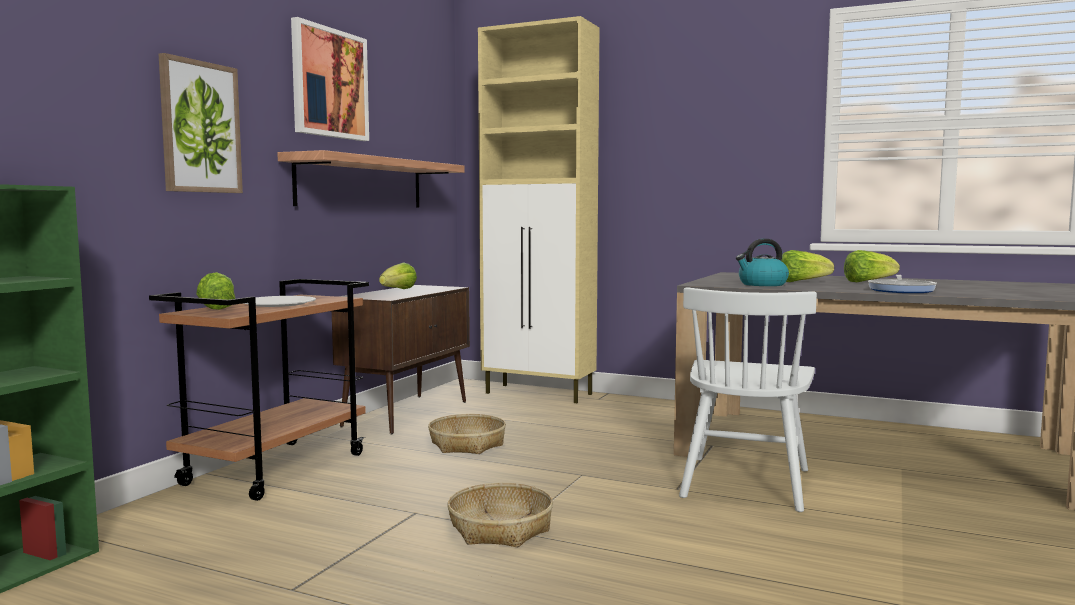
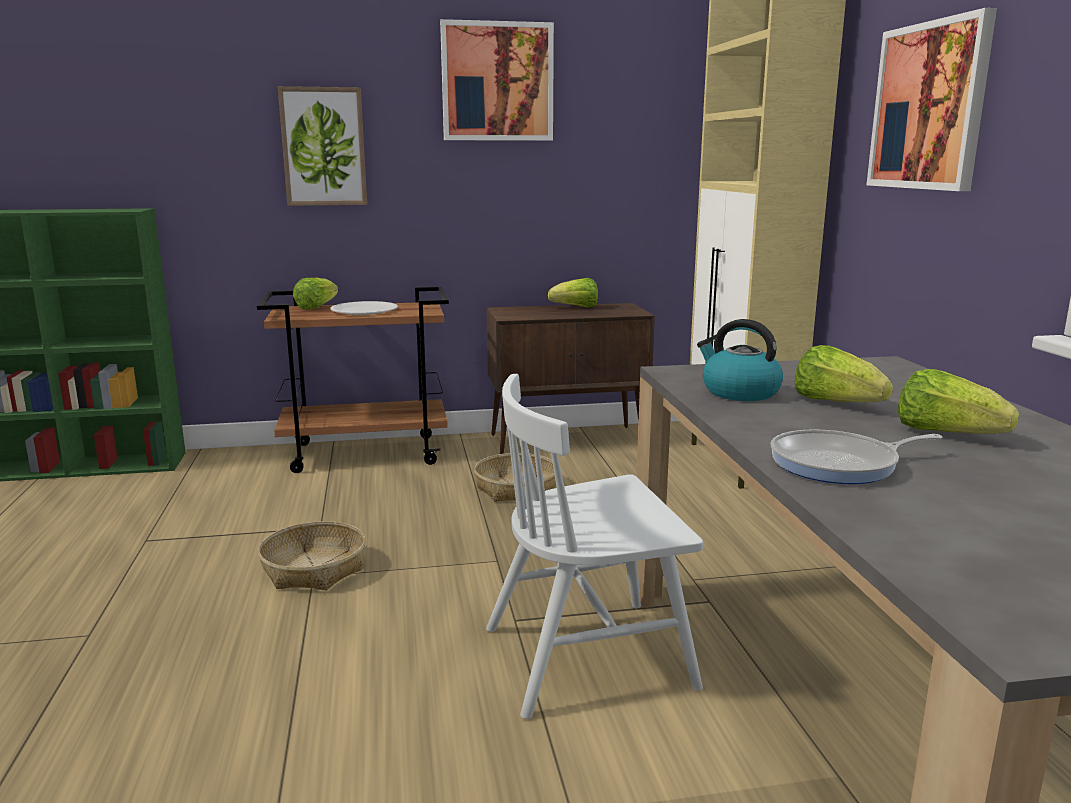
camera: 55 degrees right, 10 degrees up
shelf [277,150,465,208] -> none
none -> picture [866,8,997,191]

